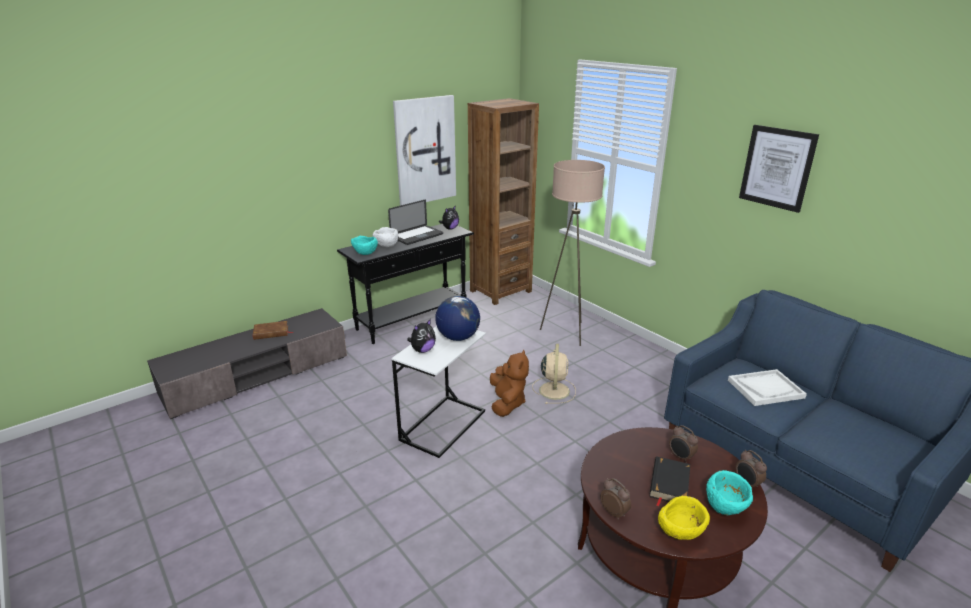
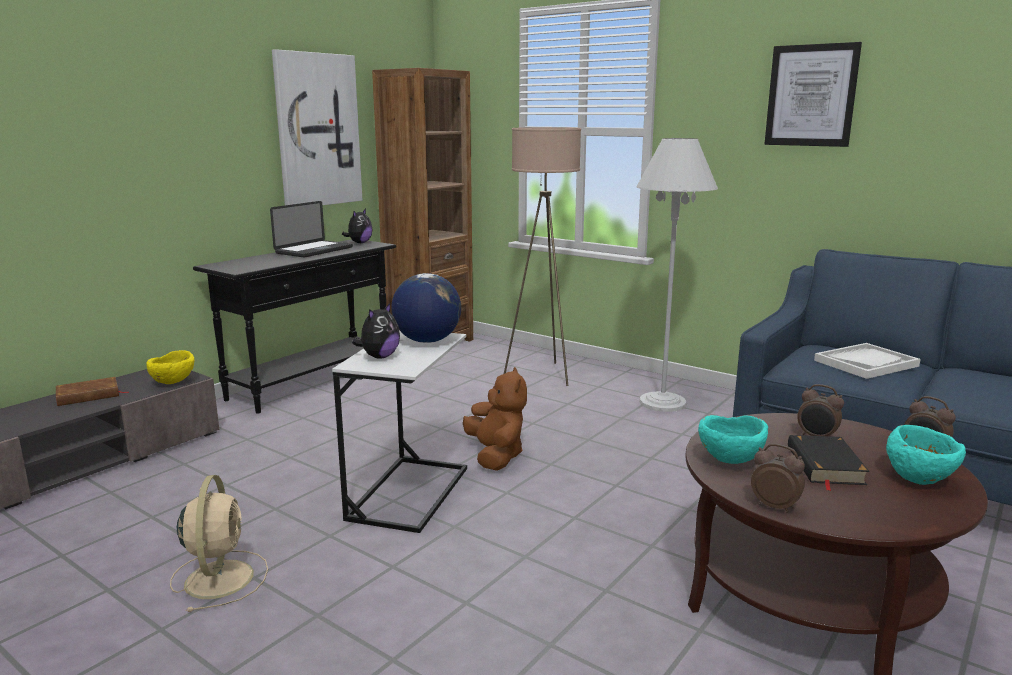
camera: 15 degrees left, 10 degrees down
turquoise bowl [351,236,378,255] -> turquoise bowl moved to [698,415,768,464]
white bowl [372,227,398,247] -> none
beige fan [532,344,576,404] -> beige fan moved to [170,475,268,612]
yellow bowl [658,496,710,540] -> yellow bowl moved to [146,350,195,384]
none -> white floor lamp [637,138,718,412]

